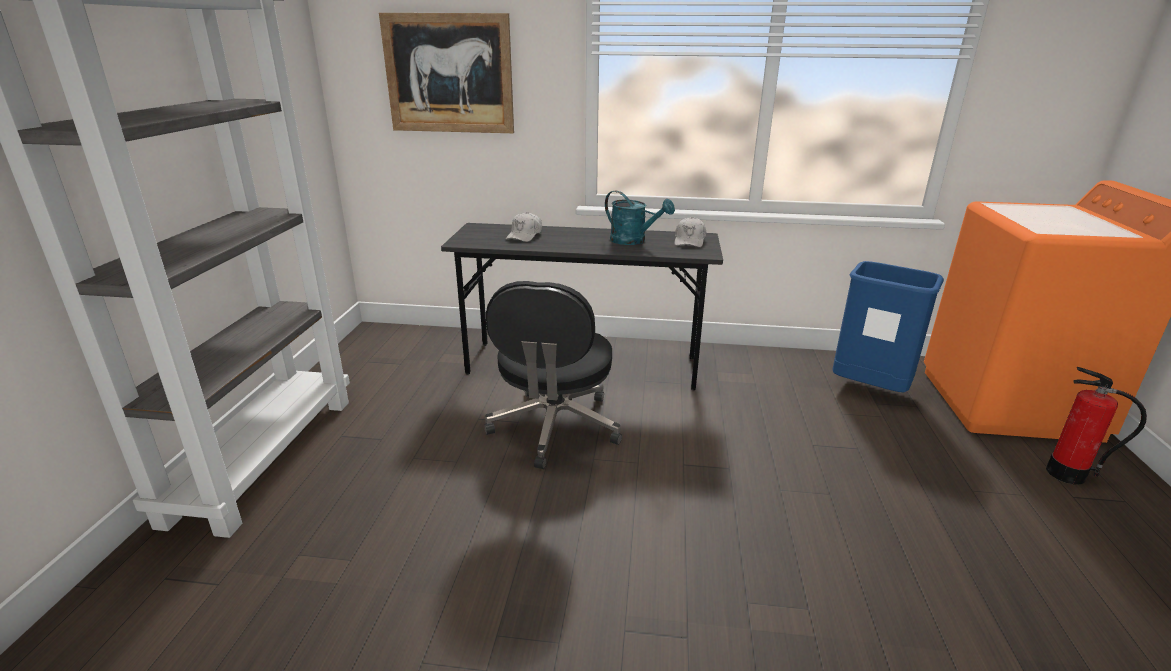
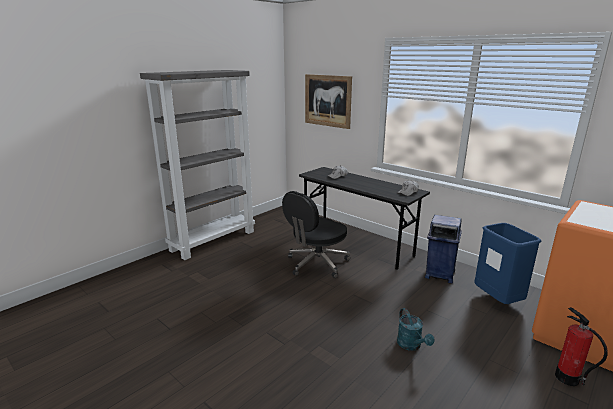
camera: 35 degrees right, 5 degrees down
turquoise watering can [605,191,675,245] -> turquoise watering can moved to [397,308,434,351]
none -> blue trash can [425,215,462,283]

